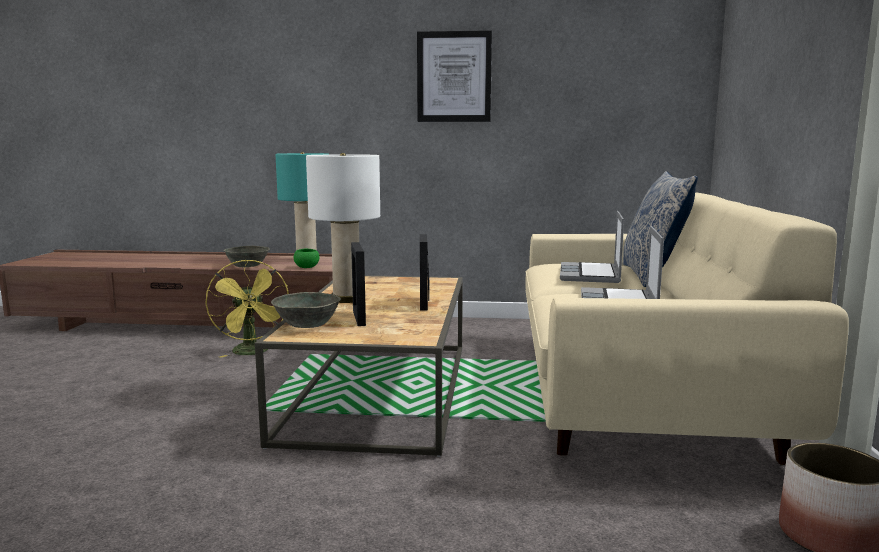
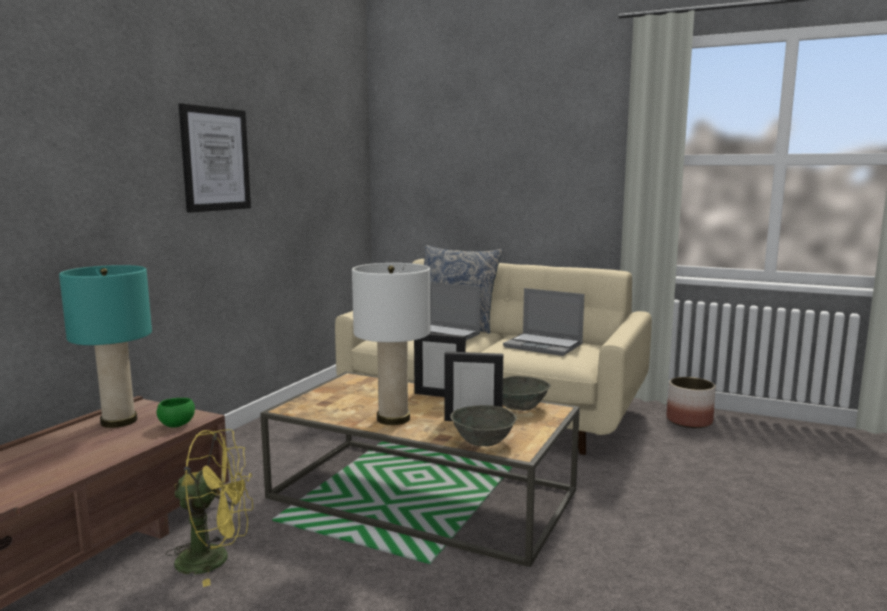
camera: 70 degrees left, 0 degrees up
grey bowl [223,246,270,267] -> grey bowl moved to [503,376,551,411]

